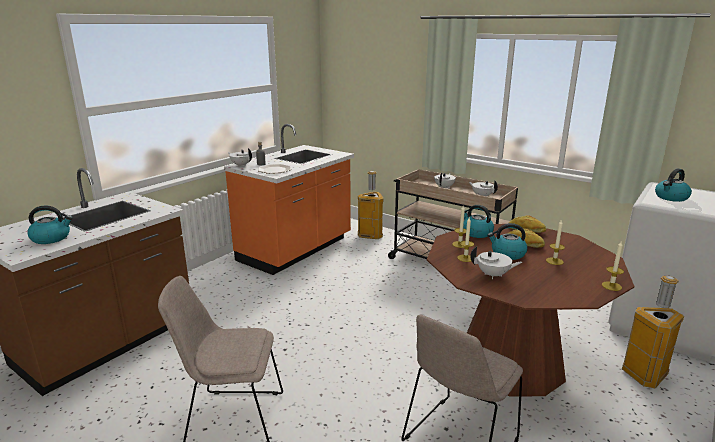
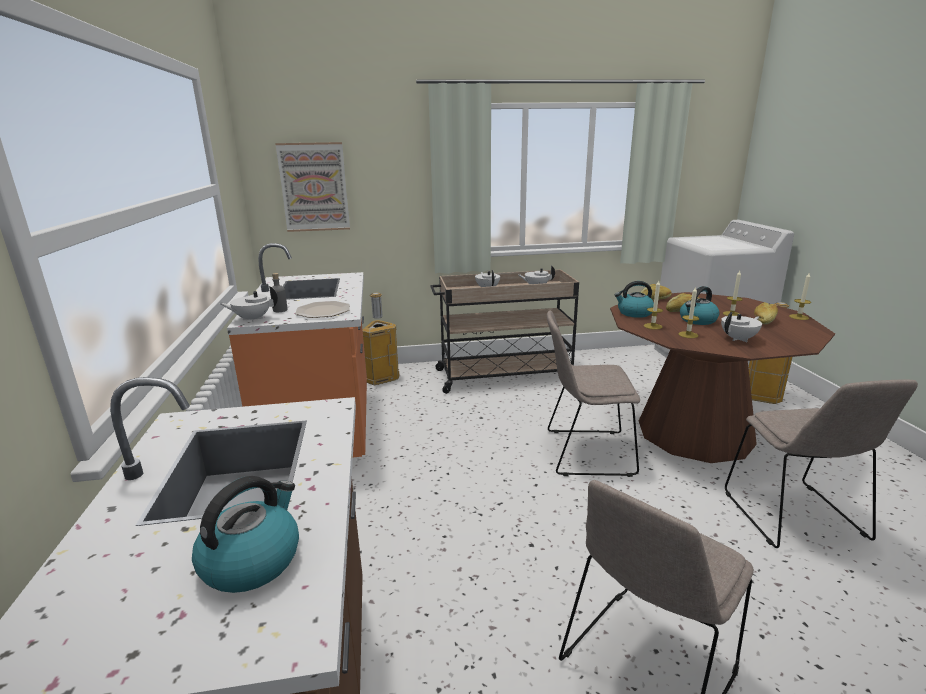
camera: 45 degrees left, 0 degrees up
kettle [655,169,692,202] -> none
none -> picture [275,142,350,232]
none -> beige chair [547,311,640,477]
none -> bread [754,302,778,324]

